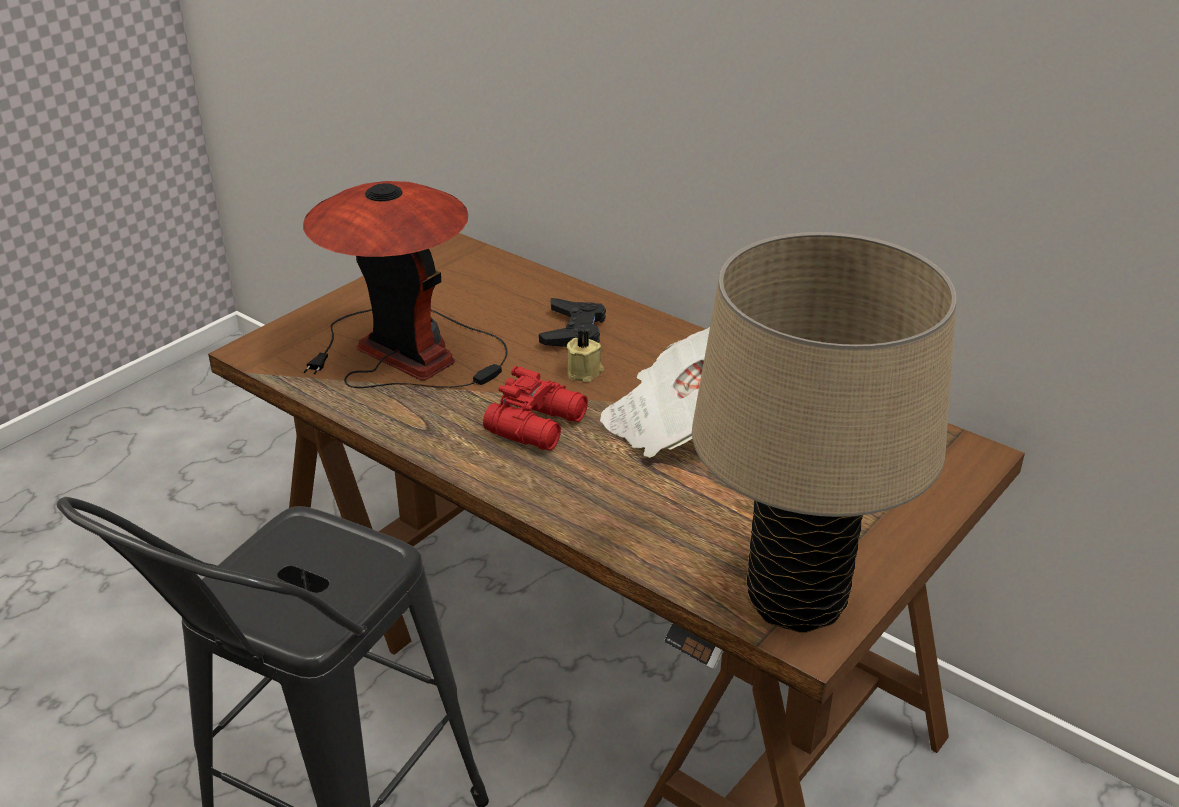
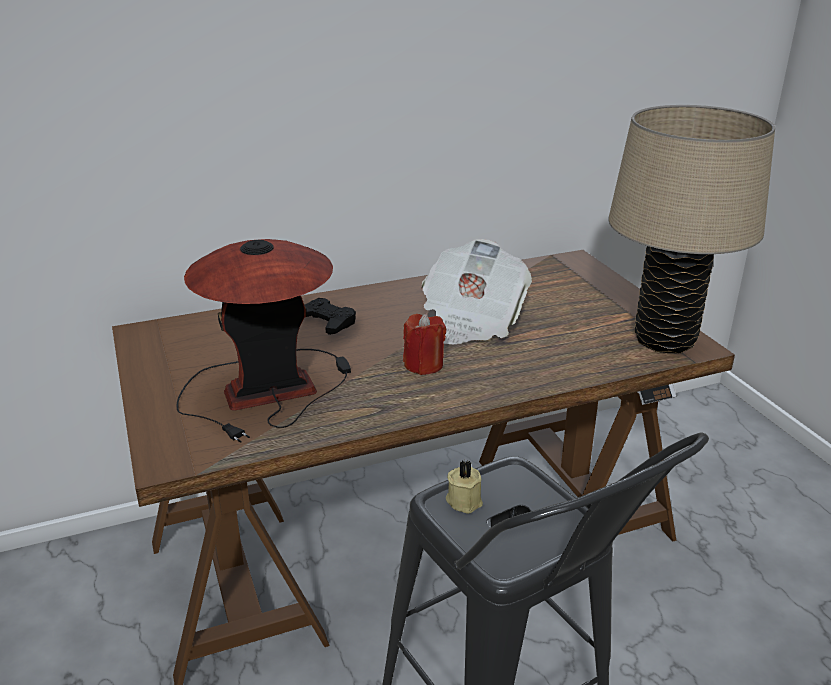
camera: 60 degrees left, 5 degrees down
red binoculars [483,366,588,451] -> red candle [403,313,446,375]
beige candle [567,330,604,382] -> beige candle moved to [446,461,483,514]

